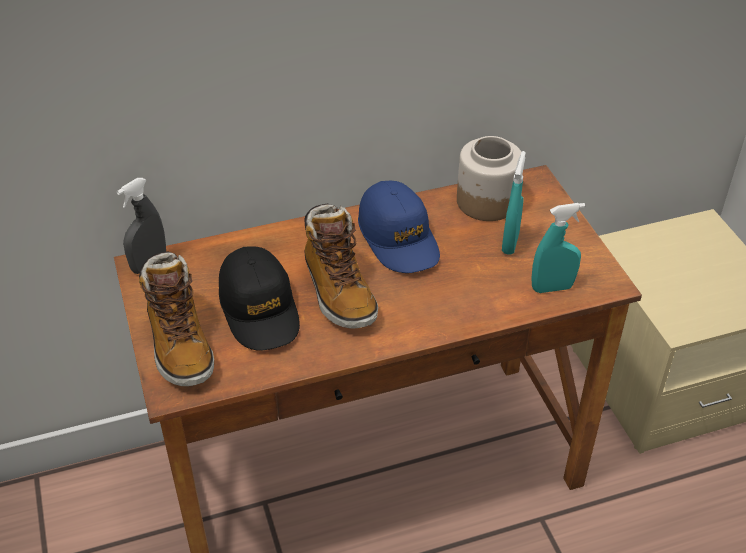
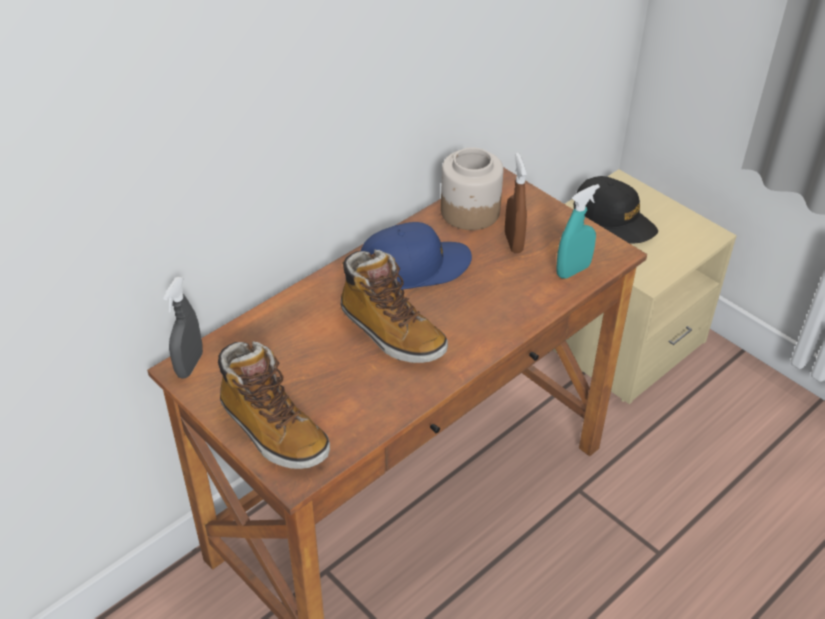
camera: 25 degrees left, 0 degrees up
black cap [219,246,300,351] -> black cap moved to [574,176,658,244]
blue cap [358,181,440,273] -> blue cap turned 60 degrees counterclockwise [361,222,472,290]
turquoise spray bottle [502,151,526,255] -> brown spray bottle [505,153,527,253]

